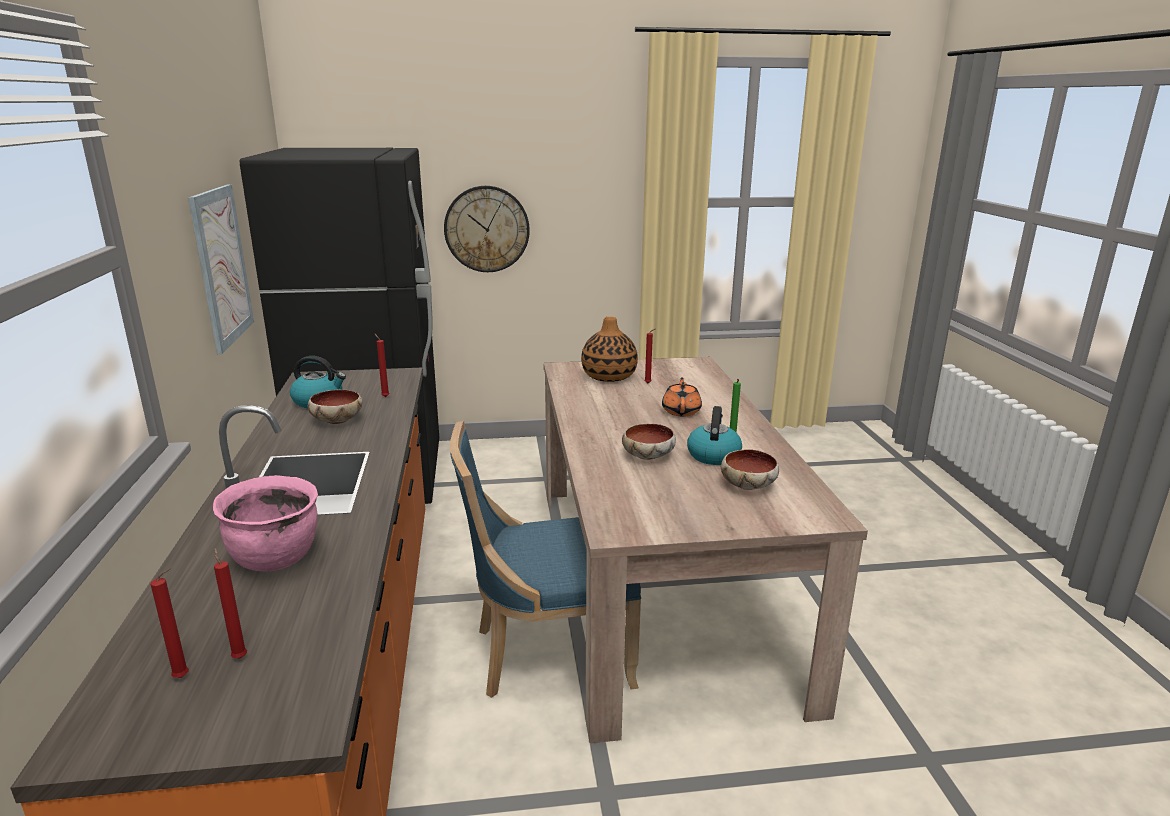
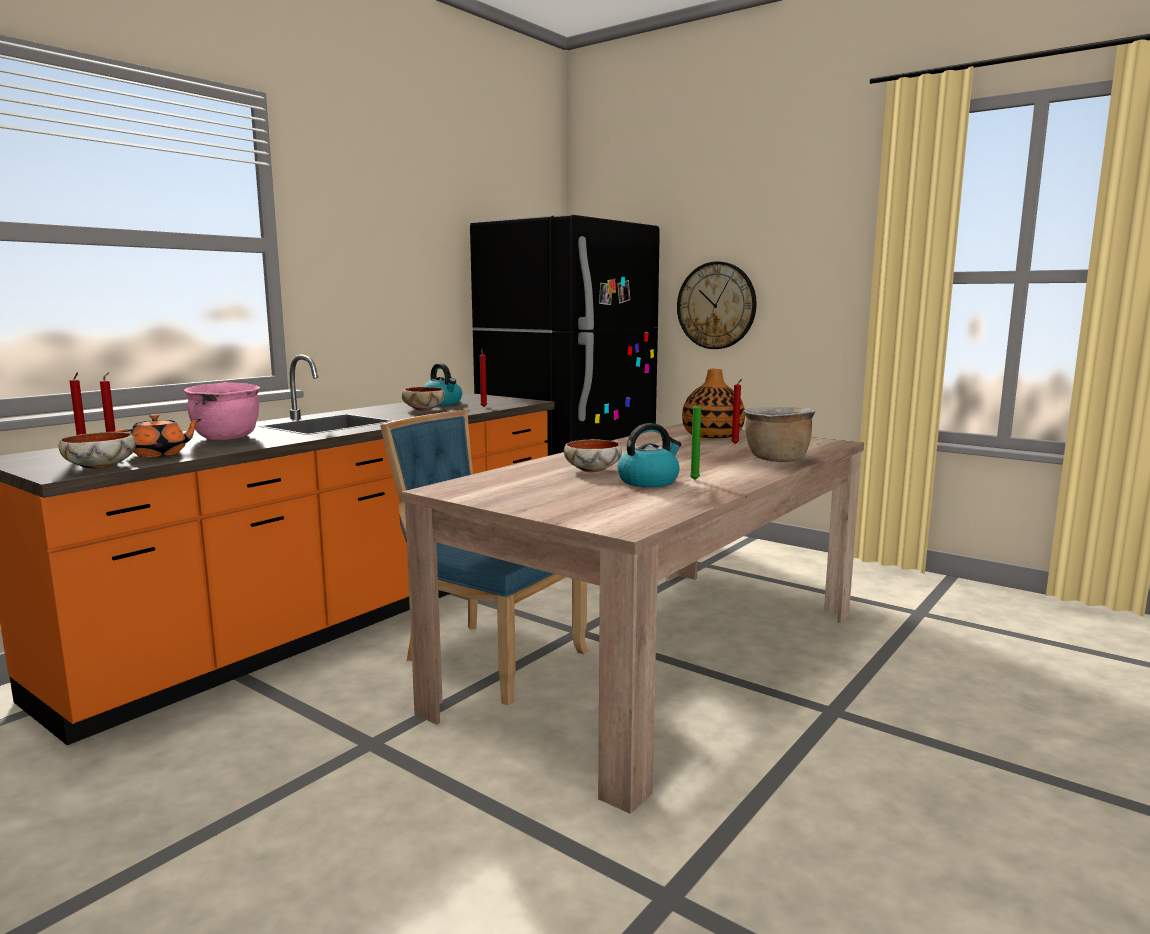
camera: 45 degrees right, 10 degrees down
picture [188,184,254,354] -> none
orange teapot [662,377,702,416] -> orange teapot moved to [114,414,202,457]
bowl [721,449,779,490] -> bowl moved to [59,432,136,470]
none -> brown cooking pot [744,407,815,462]

